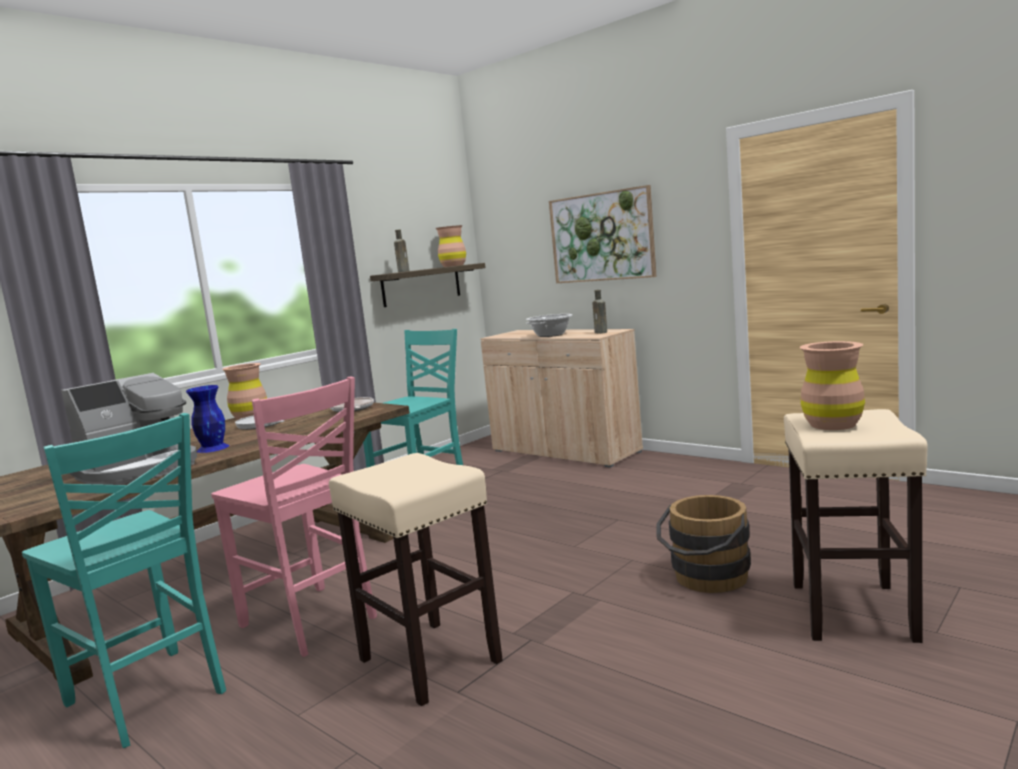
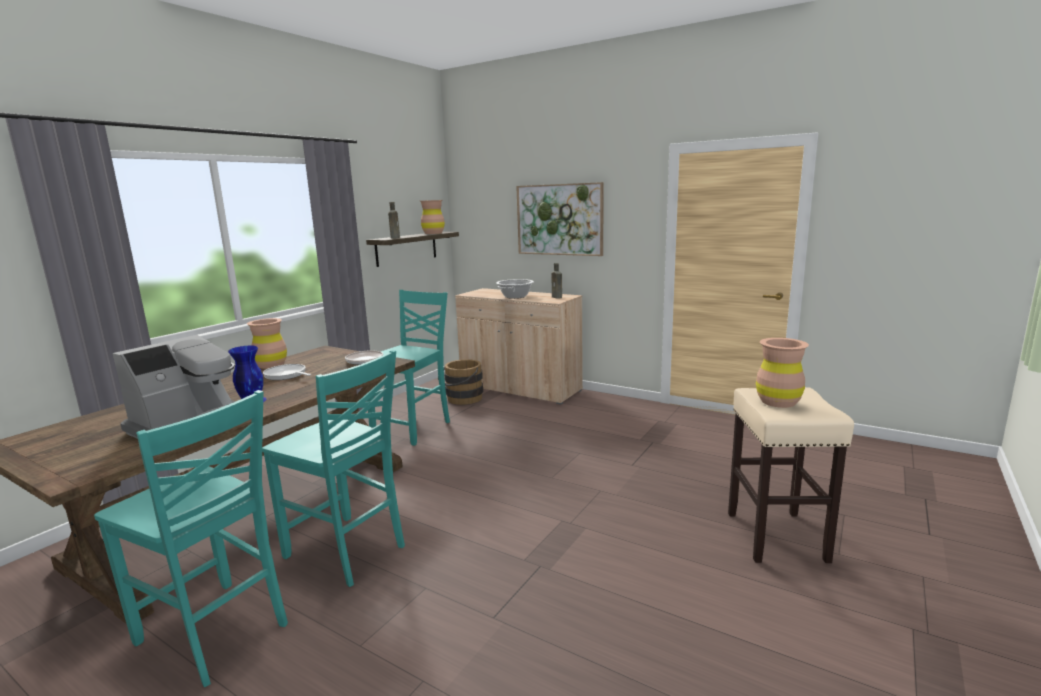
camera: 10 degrees left, 5 degrees up
pink chair [211,377,377,657] -> turquoise chair [262,350,405,587]
beige stool [329,453,503,706] -> none
brown bucket [656,495,751,593] -> brown bucket moved to [438,359,483,405]

